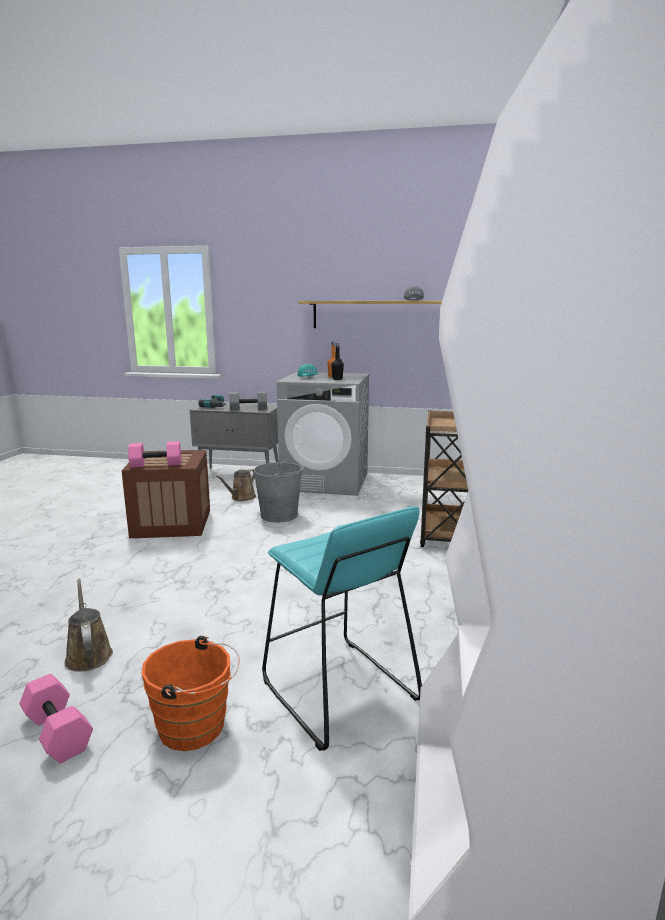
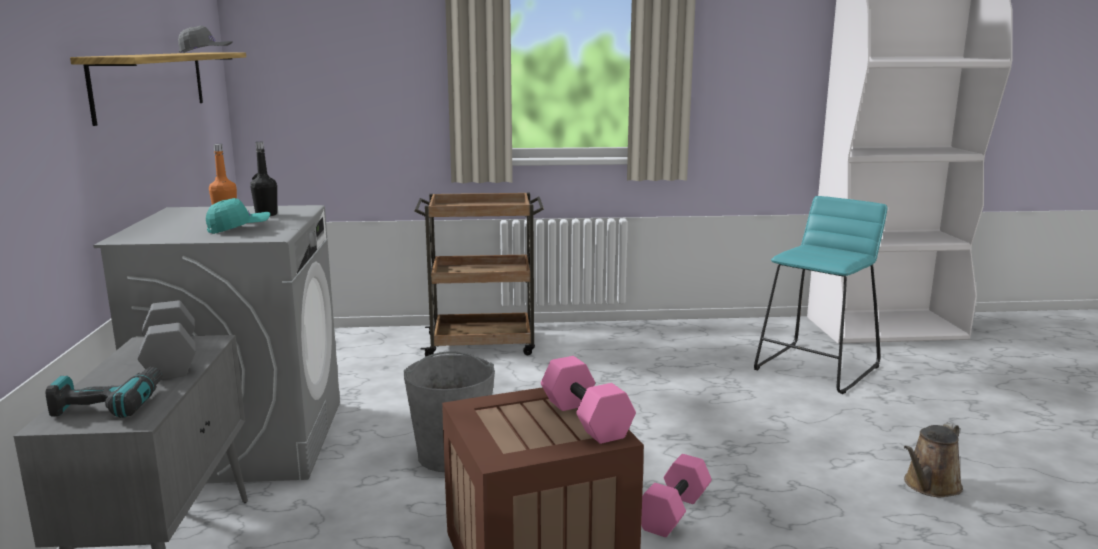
camera: 105 degrees left, 0 degrees up
pink dumbbell [19,674,93,763] -> pink dumbbell moved to [641,454,712,537]
orange bucket [142,636,239,751] -> none
brown watering can [216,469,256,501] -> none

